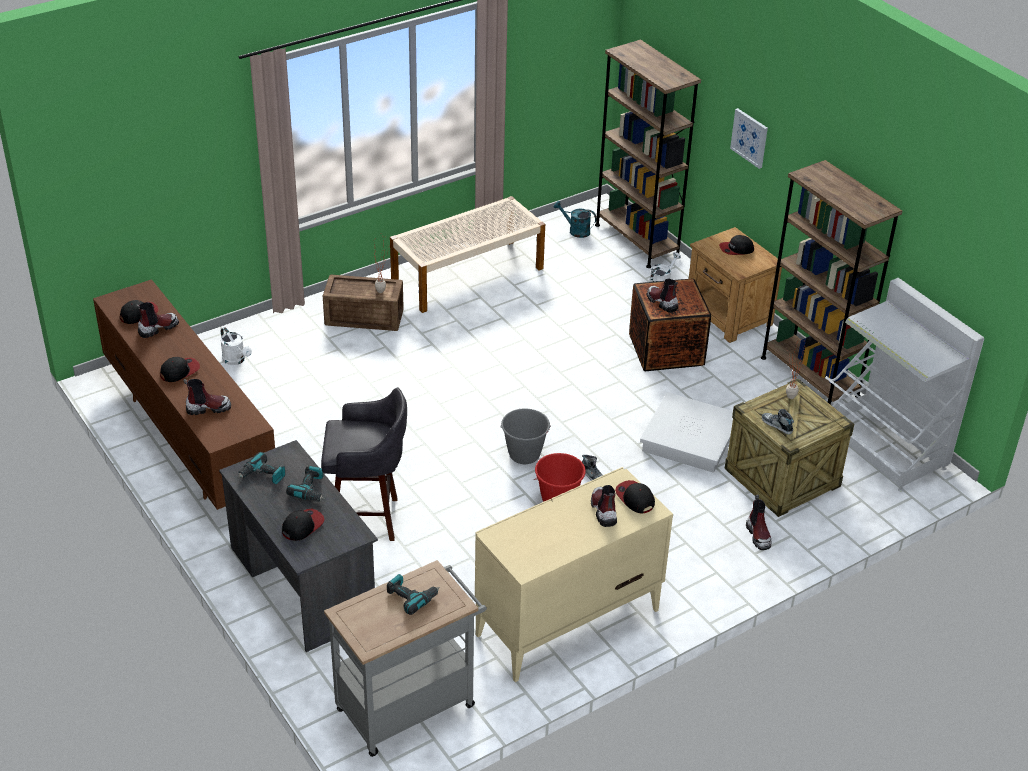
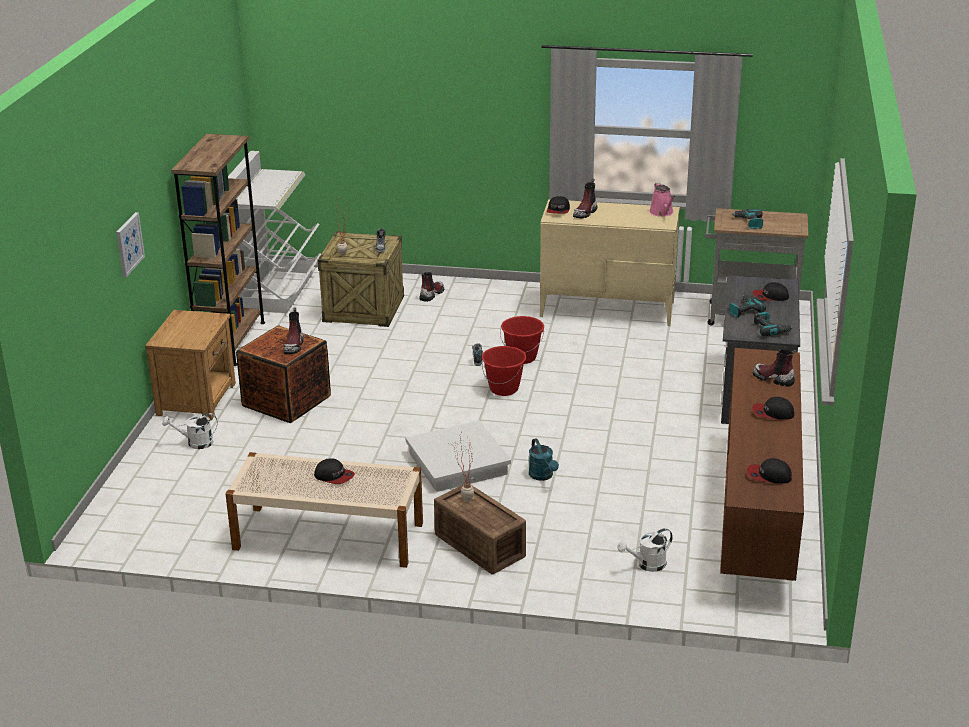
camera: 135 degrees left, 10 degrees down
boot [136,302,179,338] -> none
white watering can [220,327,252,365] -> white watering can turned 120 degrees counterclockwise [617,528,673,572]
grey stool [321,387,407,541] -> none
grey bucket [500,409,551,464] -> red bucket [482,346,526,396]
turquoise watering can [554,201,596,238] -> turquoise watering can moved to [529,438,559,481]
brown bookcase [595,40,701,268] -> none
white storage box [640,392,733,473] -> white storage box moved to [406,421,511,492]
cap [719,235,754,255] -> cap moved to [314,459,355,484]
none -> pink watering can [649,183,675,217]

